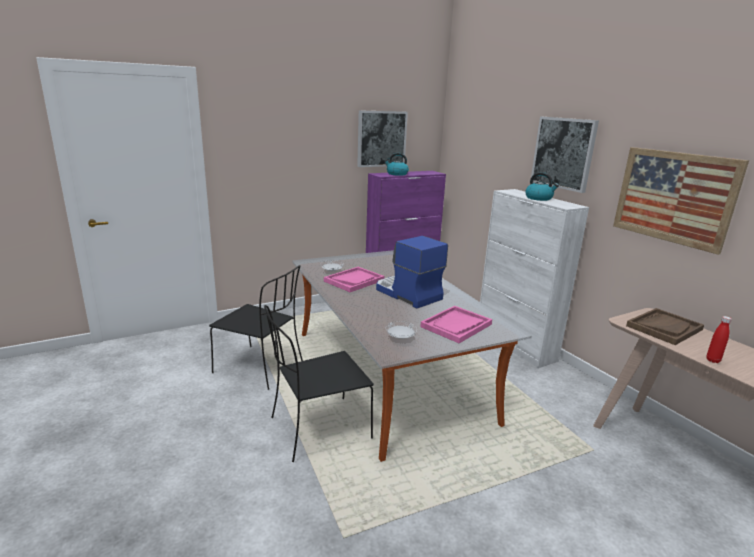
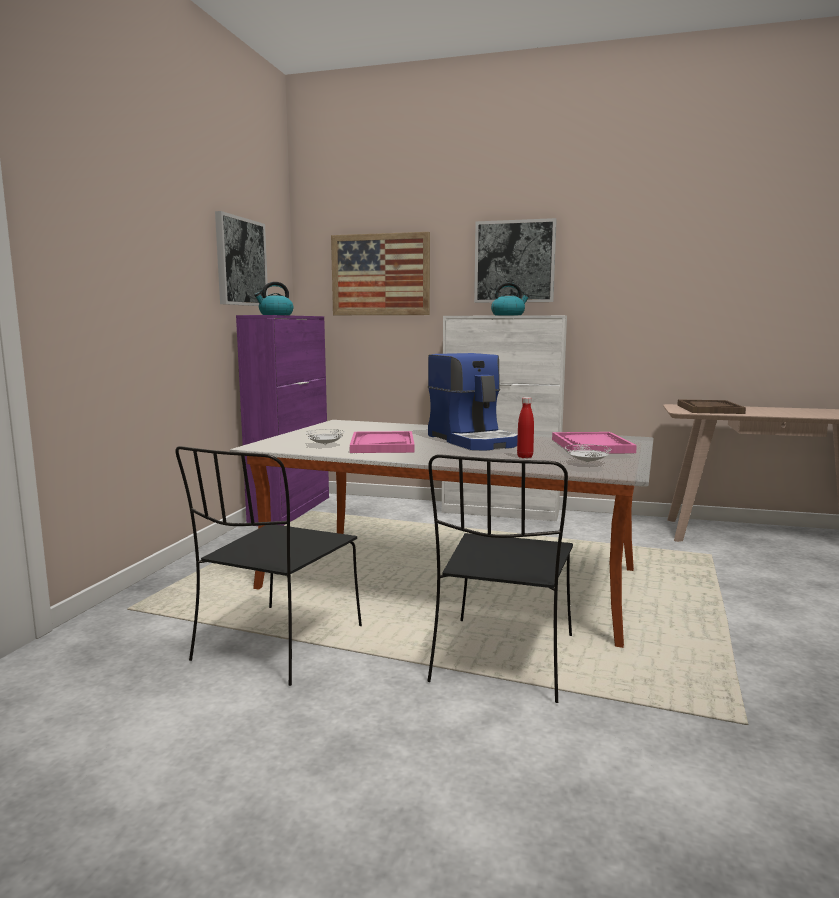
camera: 45 degrees left, 10 degrees down
black chair [209,265,303,390] -> black chair turned 135 degrees clockwise [175,446,362,686]
coffee machine [376,236,448,308] -> coffee machine turned 120 degrees counterclockwise [428,353,518,451]
picture [613,147,749,255] -> picture moved to [331,232,430,315]
red bottle [706,316,732,363] -> red bottle moved to [517,397,534,458]

